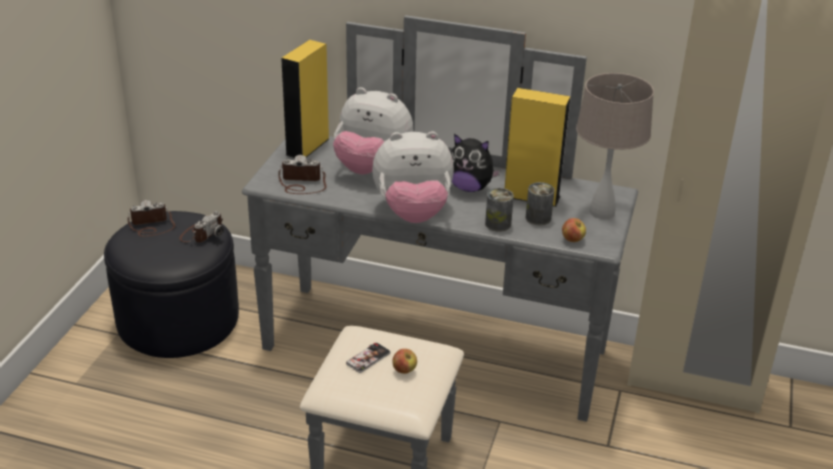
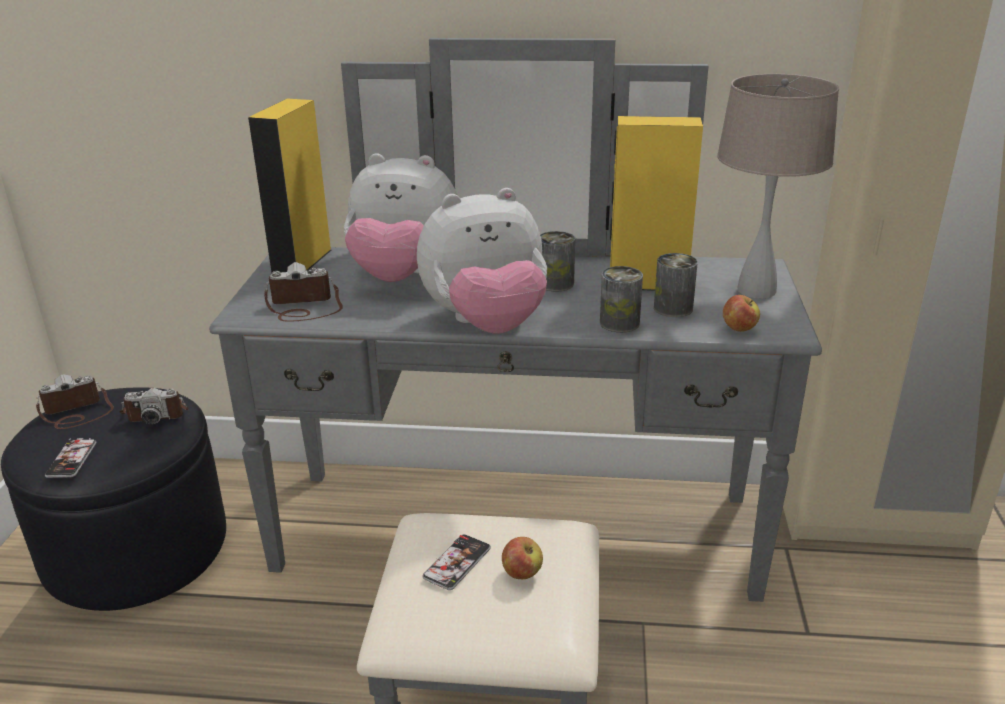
camera: 10 degrees left, 5 degrees down
camera [180,211,224,242] -> camera turned 60 degrees clockwise [119,388,189,425]
plush toy [451,133,501,192] -> can [540,231,575,291]
none -> phone [45,438,97,478]

